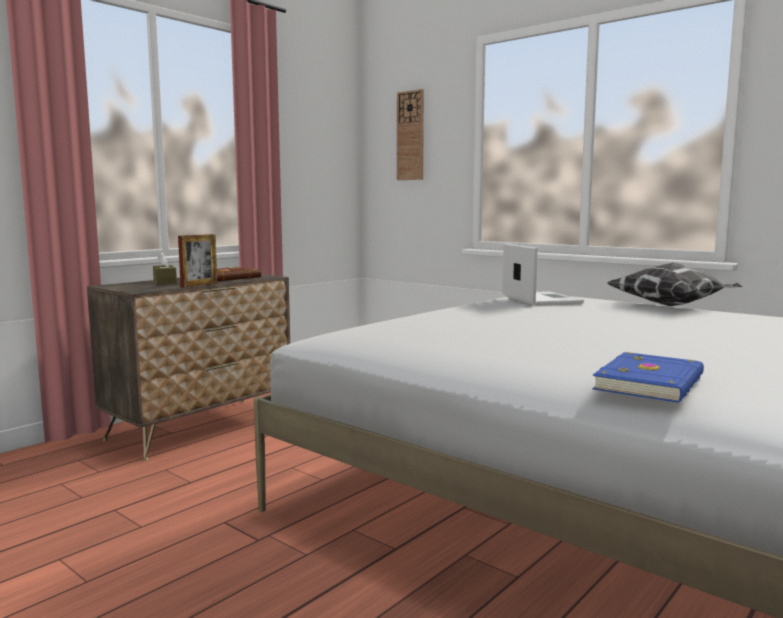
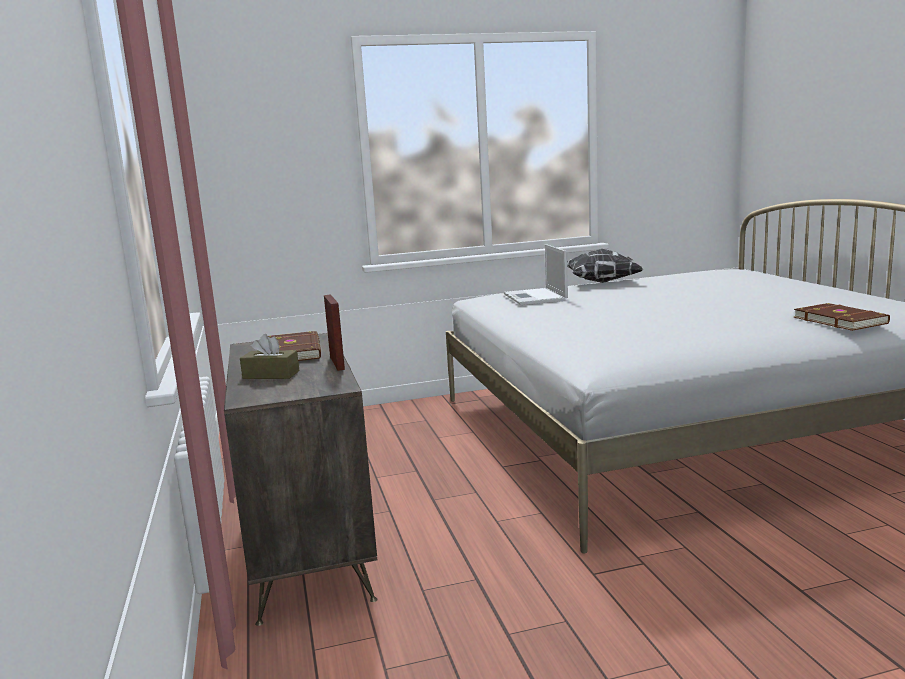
camera: 55 degrees left, 5 degrees up
wall clock [397,89,424,180] -> none
laptop [502,243,584,306] -> laptop turned 120 degrees counterclockwise [504,244,568,305]
blue book [592,352,704,403] -> brown book [793,303,890,331]

